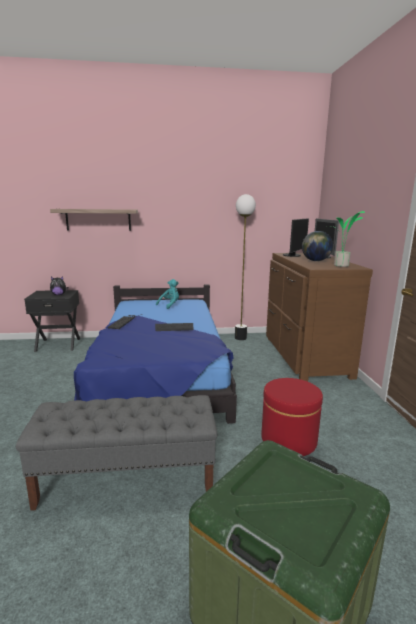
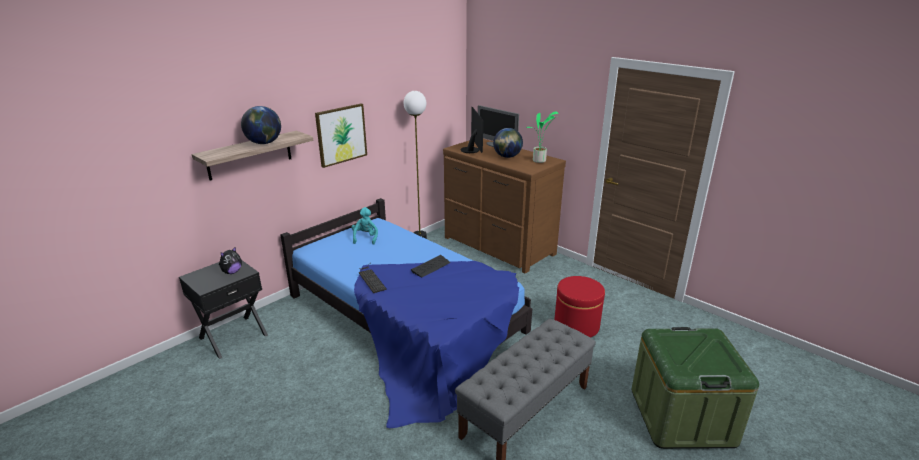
camera: 40 degrees left, 10 degrees up
none -> globe [241,106,281,144]
none -> picture [315,103,367,168]

